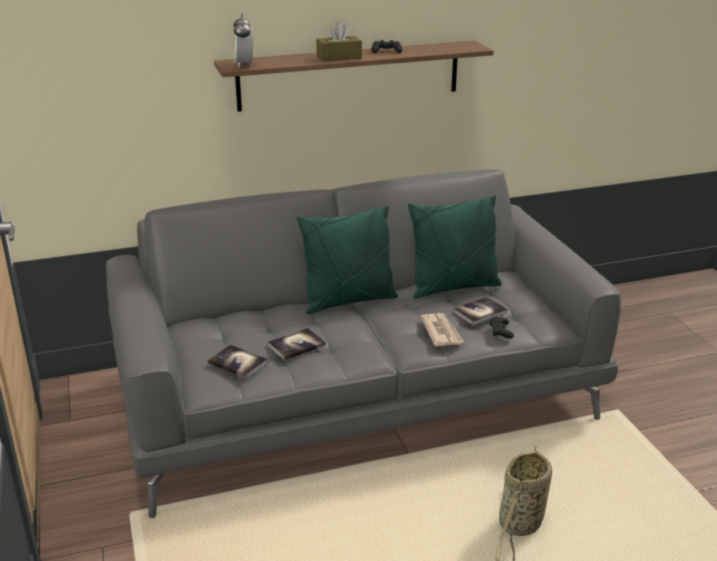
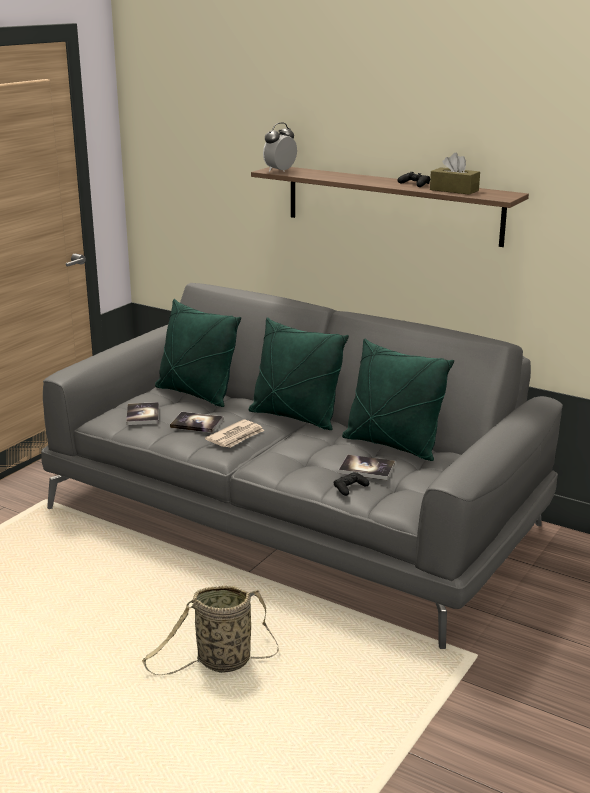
camera: 50 degrees right, 5 degrees down
brown tissue box [316,22,362,62] -> brown tissue box moved to [430,153,480,195]
newspaper [420,313,464,346] -> newspaper moved to [205,419,264,448]
none -> green pillow [155,299,241,407]

